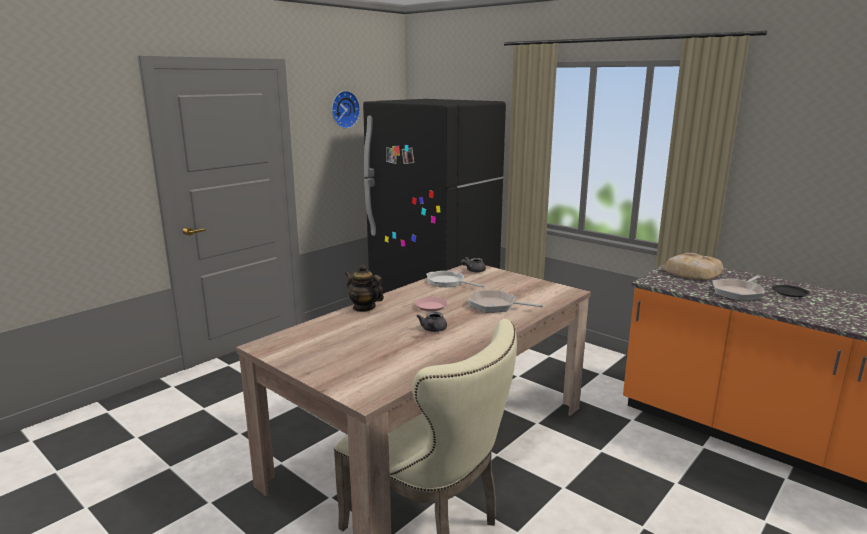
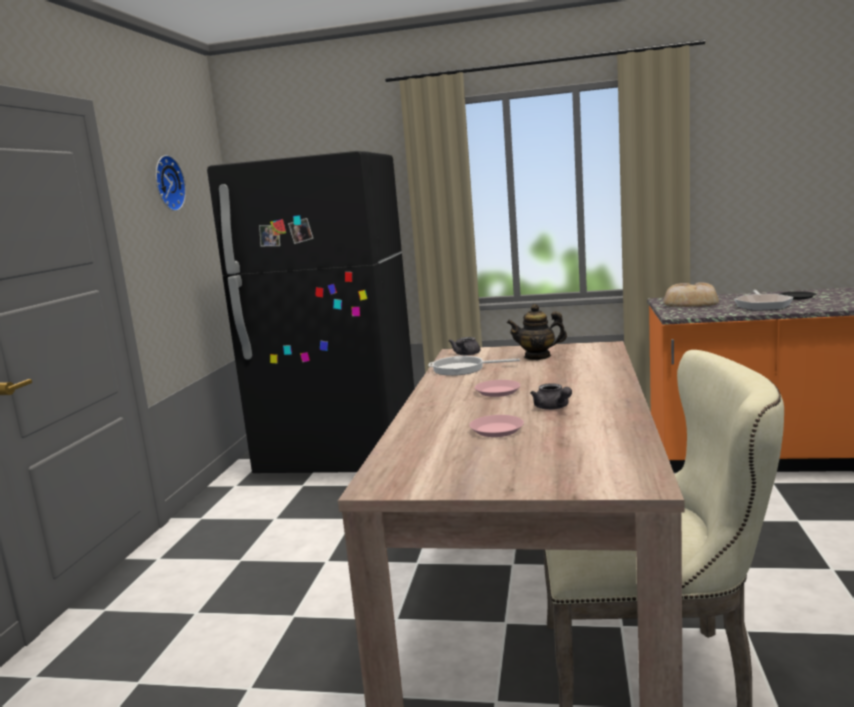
camera: 30 degrees left, 5 degrees down
teapot [345,264,384,312] -> teapot moved to [507,304,567,360]
frying pan [468,290,544,313] -> none
none -> pink plate [470,415,524,437]

